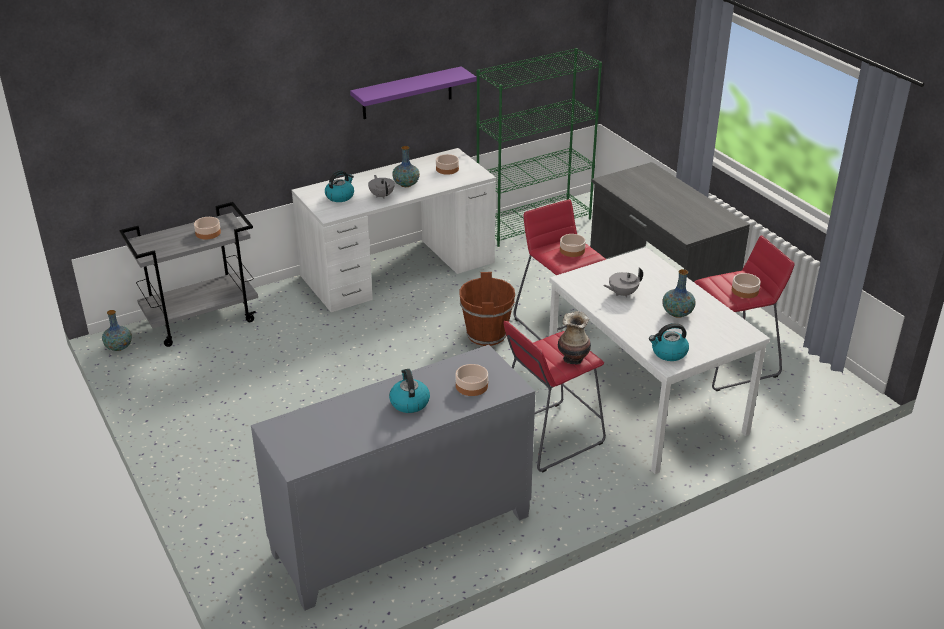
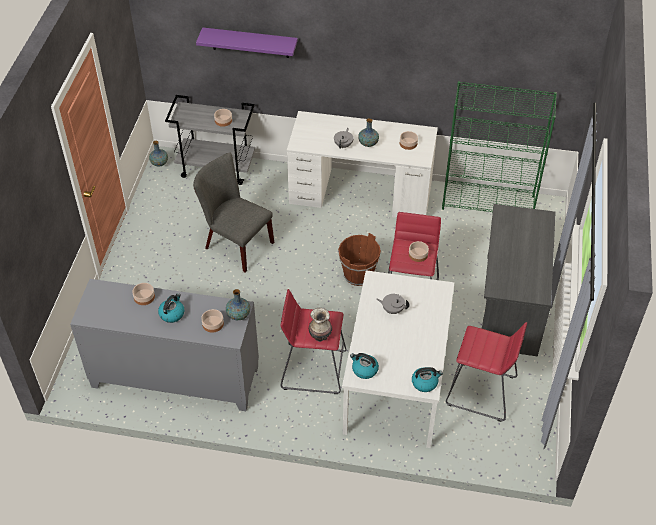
camera: 40 degrees right, 15 degrees up
kettle [325,171,354,202] -> kettle moved to [412,367,443,392]
purple shelf [350,66,477,119] -> purple shelf moved to [196,27,298,58]
vase [663,269,695,318] -> vase moved to [226,289,250,320]
bowl [732,273,761,298] -> bowl moved to [132,283,155,305]
none -> grey chair [193,152,274,273]

